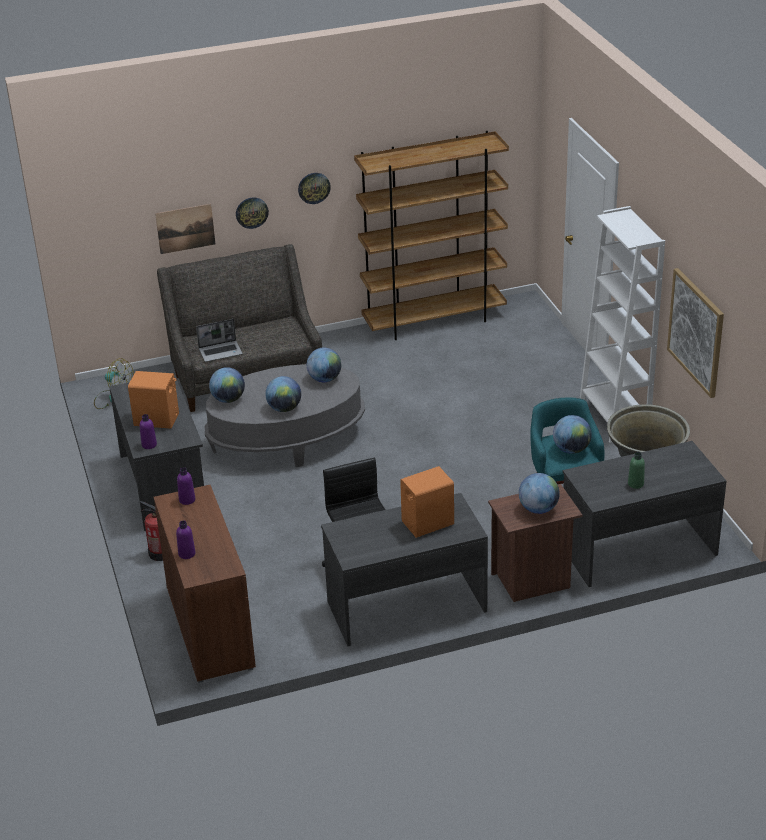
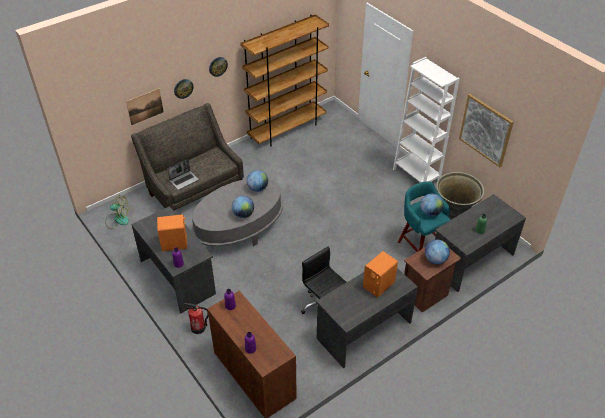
camera: 20 degrees left, 10 degrees up
globe [209,367,245,403] -> none

